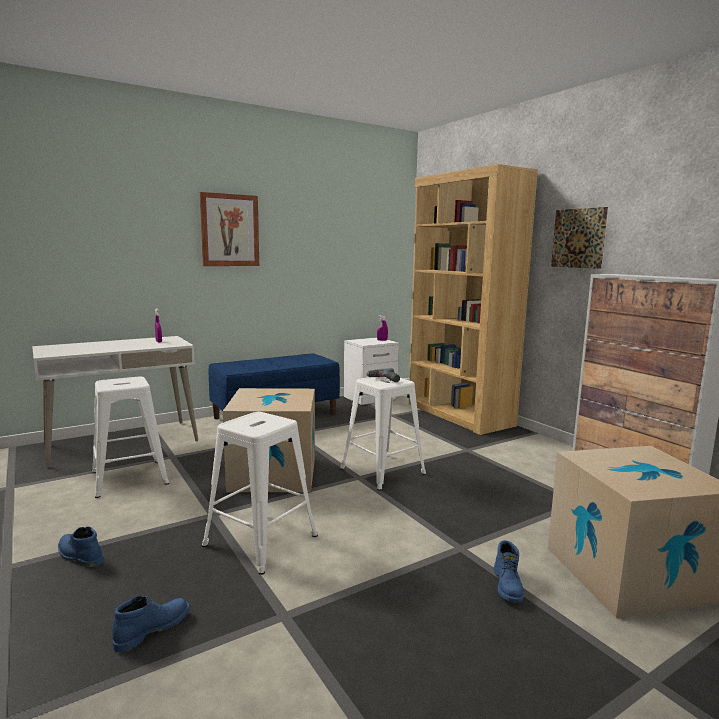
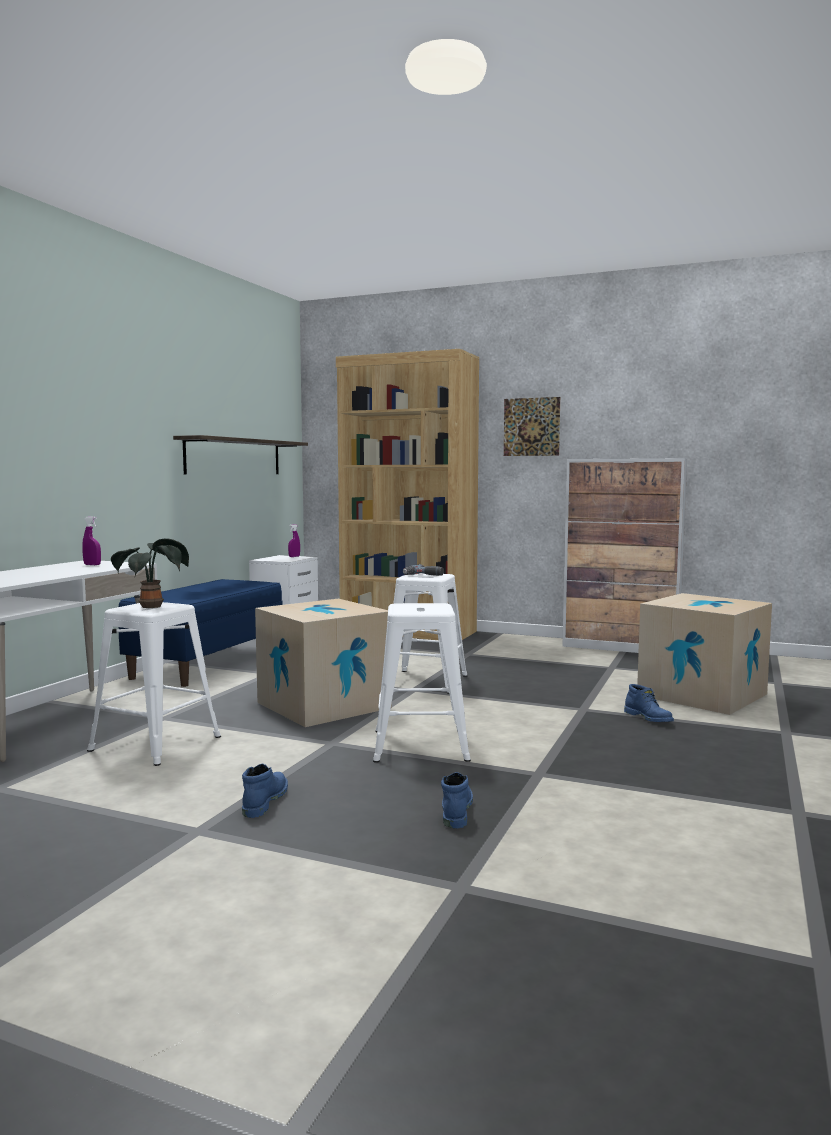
camera: 35 degrees left, 5 degrees down
blue boot [58,526,104,568] -> blue boot turned 105 degrees clockwise [242,764,288,818]
picture [199,192,259,266] -> none
none -> potted plant [111,539,189,608]
none -> shelf [173,435,308,475]

